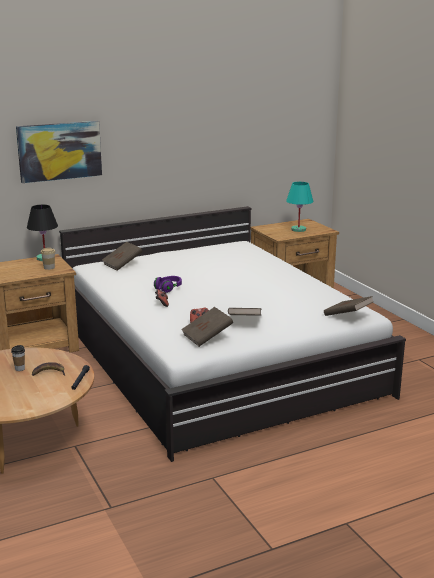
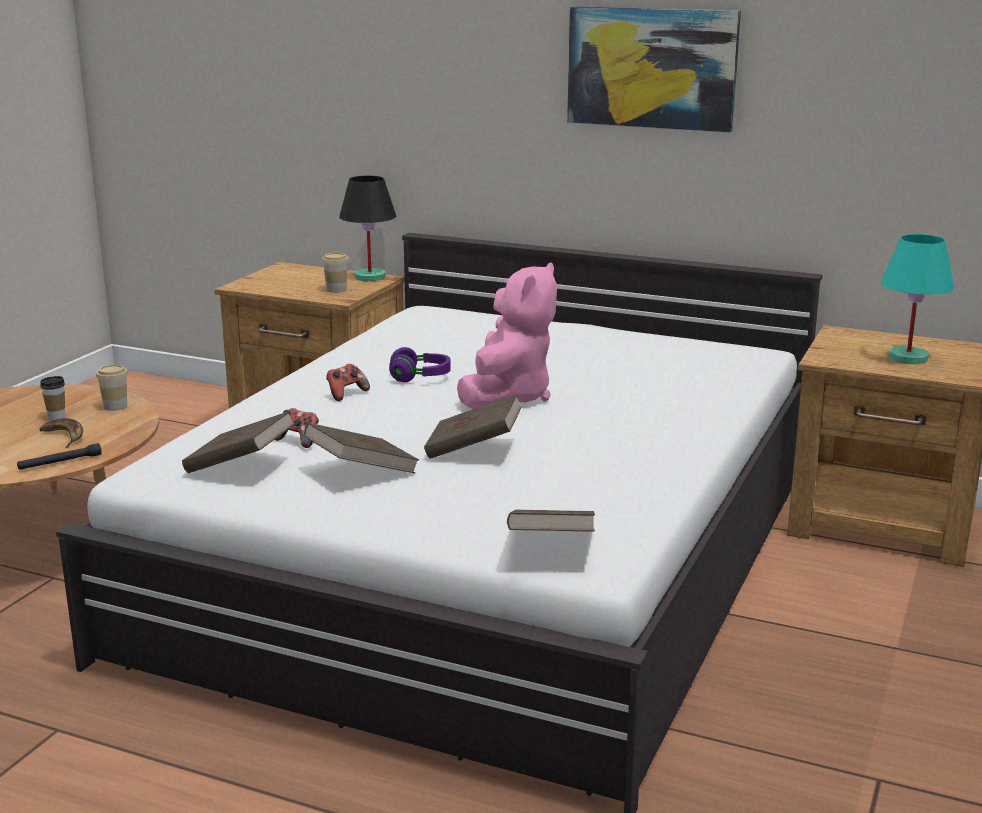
camera: 50 degrees right, 0 degrees up
picture [16,121,102,183] -> picture moved to [567,6,741,133]
brown book [102,242,142,271] -> brown book moved to [424,394,522,459]
none -> cup [96,365,128,411]
none -> pink plush toy [457,262,557,409]

